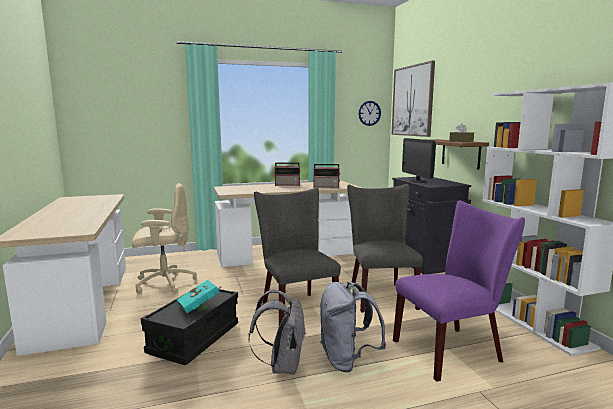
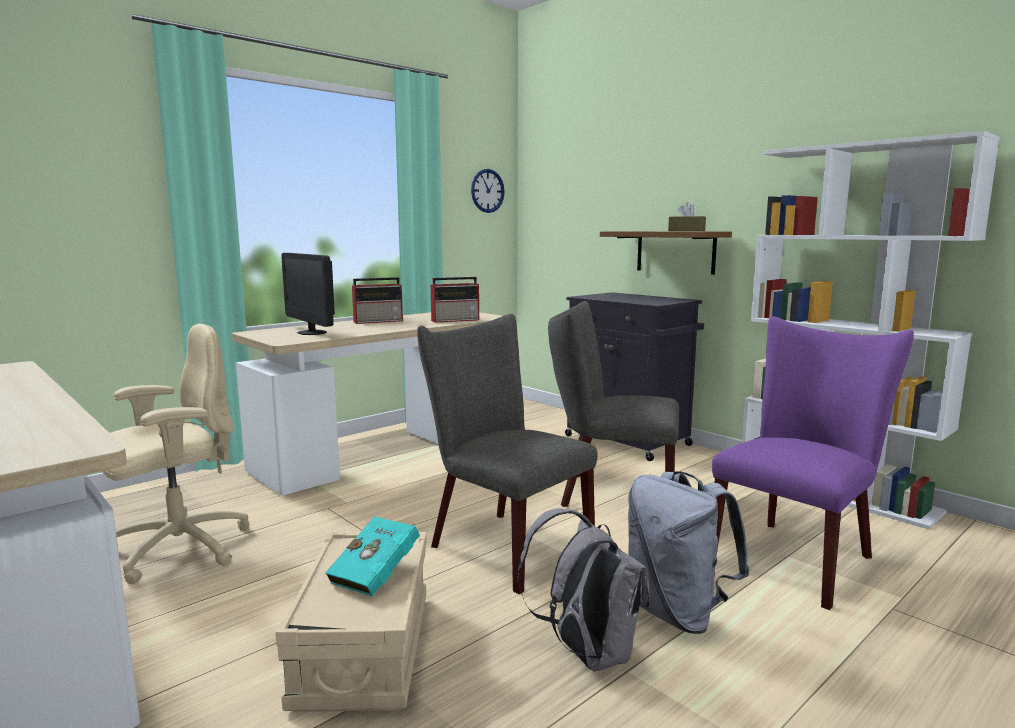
camera: 25 degrees left, 0 degrees up
black storage box [141,285,238,365] -> beige storage box [276,532,427,712]
grey chair [347,184,423,312] -> grey chair turned 45 degrees counterclockwise [548,301,679,507]
picture [391,61,435,137] -> none
monitor [402,138,436,183] -> monitor moved to [282,253,335,335]

